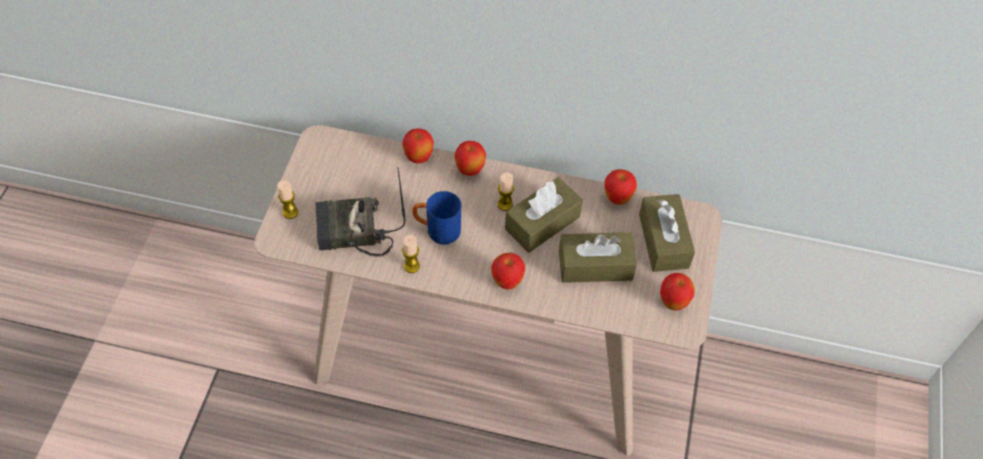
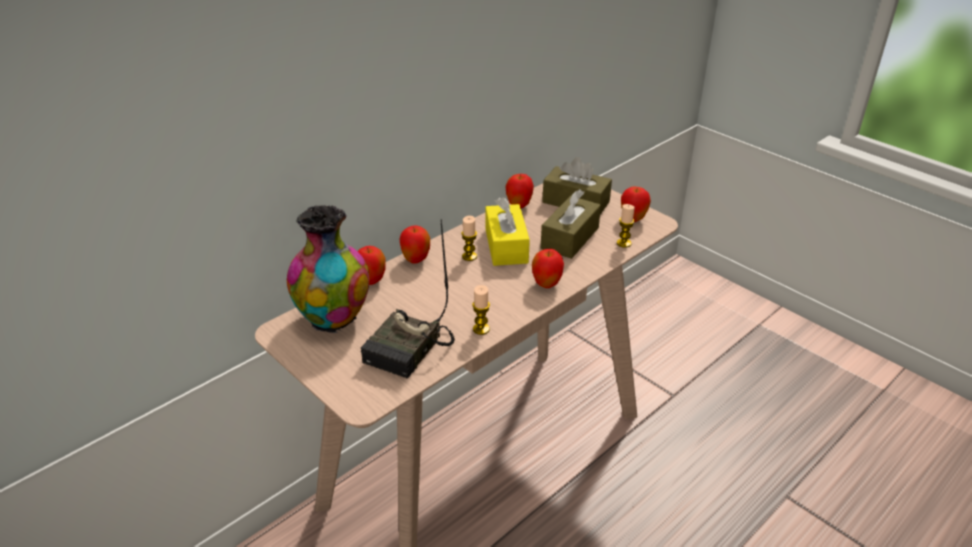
camera: 55 degrees left, 20 degrees down
candle [277,180,298,219] -> candle moved to [617,204,635,248]
blue mug [412,191,461,244] -> none
brown tissue box [505,177,583,253] -> yellow tissue box [486,197,530,266]
none -> vase [287,205,370,333]

